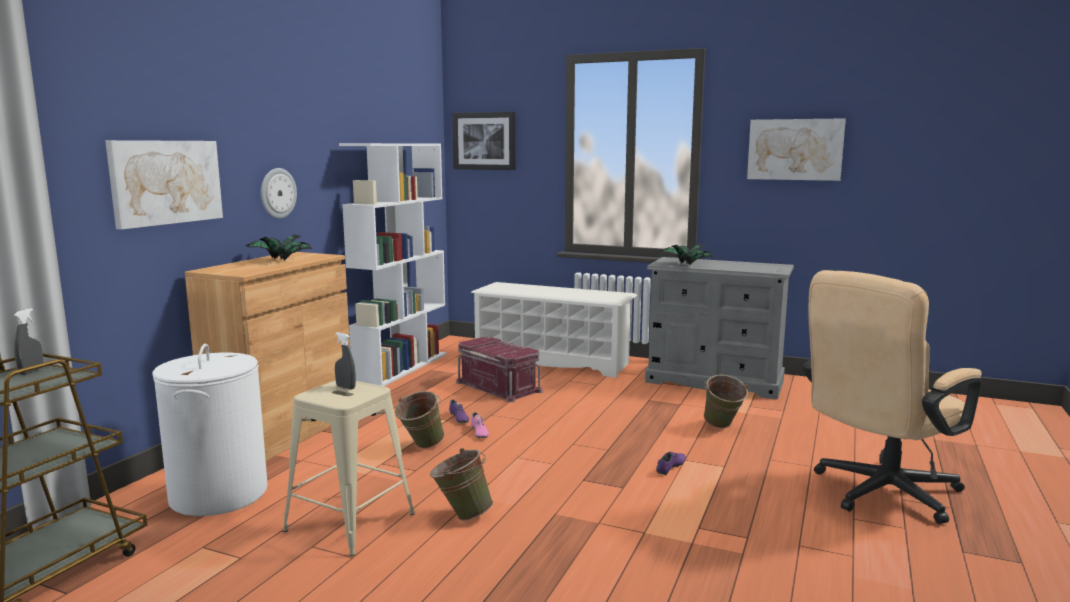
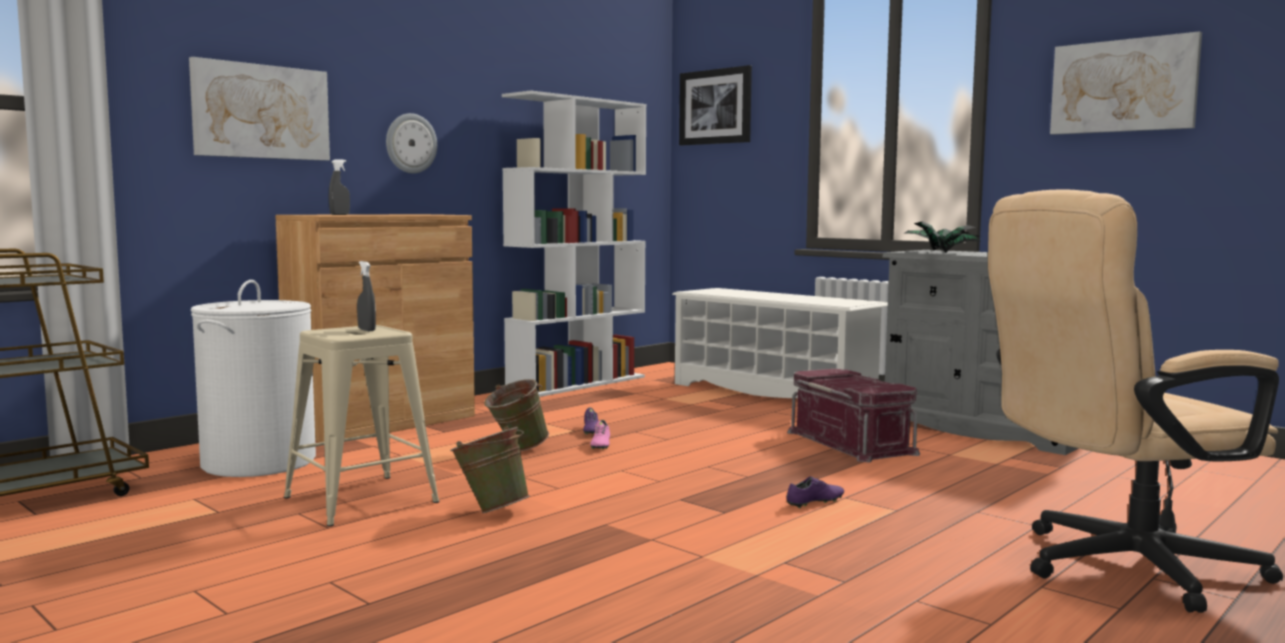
camera: 20 degrees right, 5 degrees down
grey spray bottle [14,308,44,375] -> grey spray bottle moved to [329,159,350,215]
potted plant [246,234,313,261] -> none
red storage box [456,337,543,402] -> red storage box moved to [787,369,920,462]
green bucket [704,375,748,428] -> none

